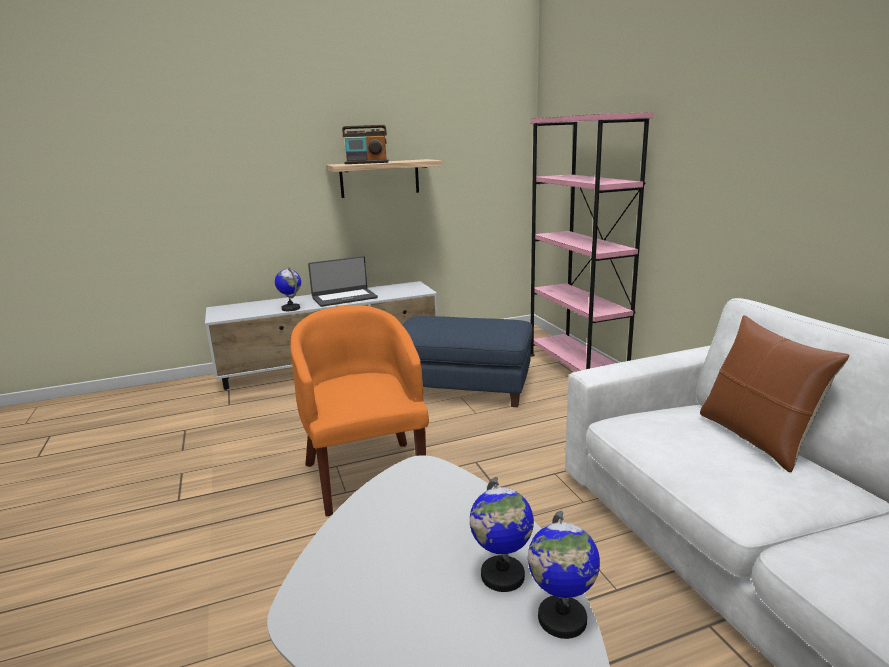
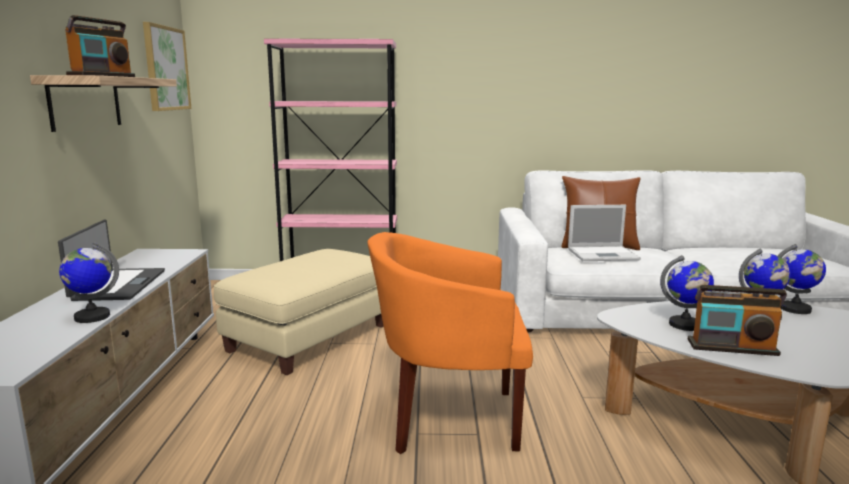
camera: 70 degrees left, 5 degrees down
blue ottoman [402,316,533,407] -> beige ottoman [214,249,384,375]
none -> picture [143,22,191,111]
none -> laptop [568,205,641,261]
none -> globe [660,255,714,331]
none -> radio [688,285,787,356]

